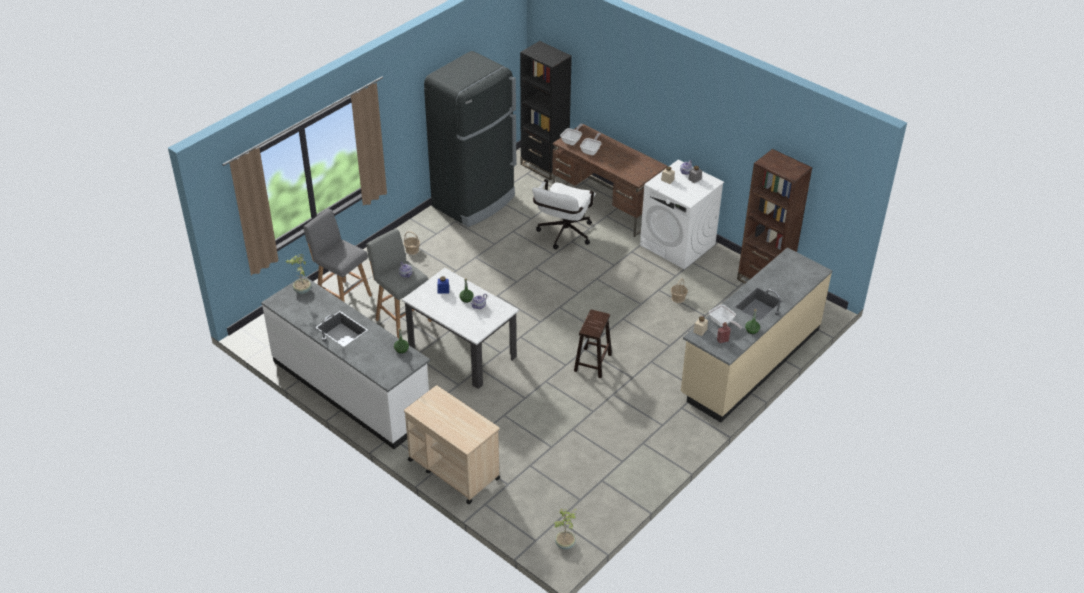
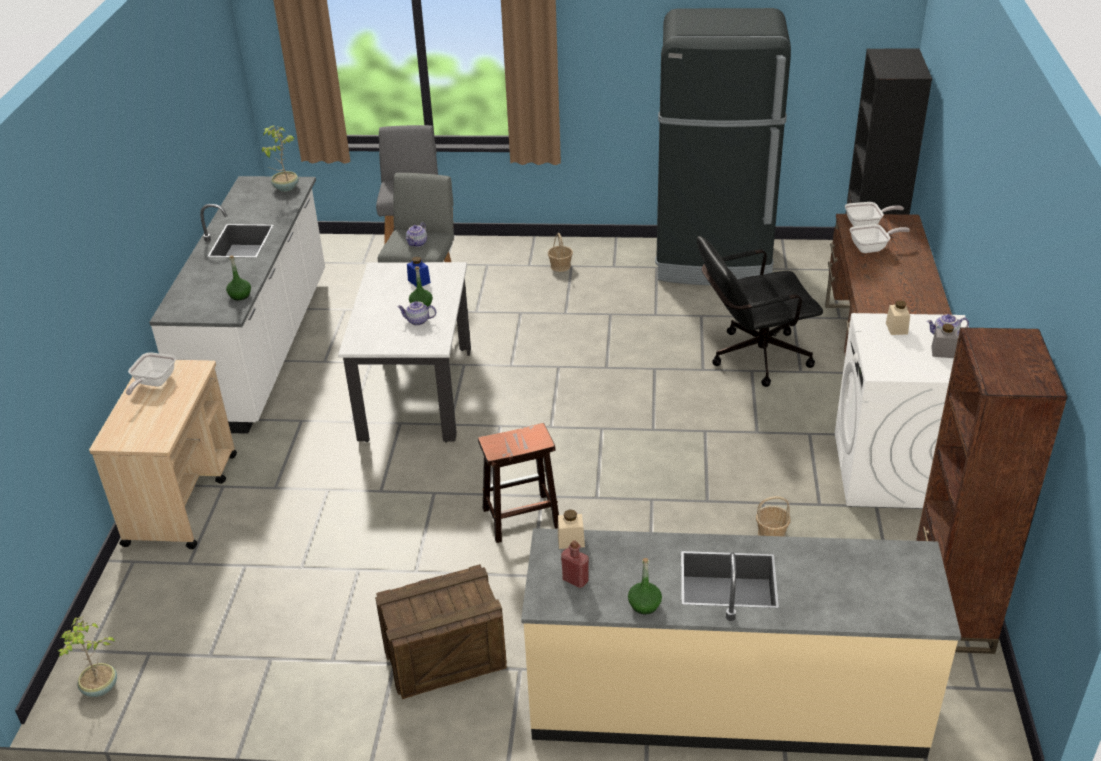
camera: 55 degrees right, 5 degrees down
white office chair [532,179,595,249] -> black office chair [697,236,823,387]
frying pan [709,305,742,329] -> frying pan moved to [126,352,176,395]
none -> crate [375,564,507,699]

